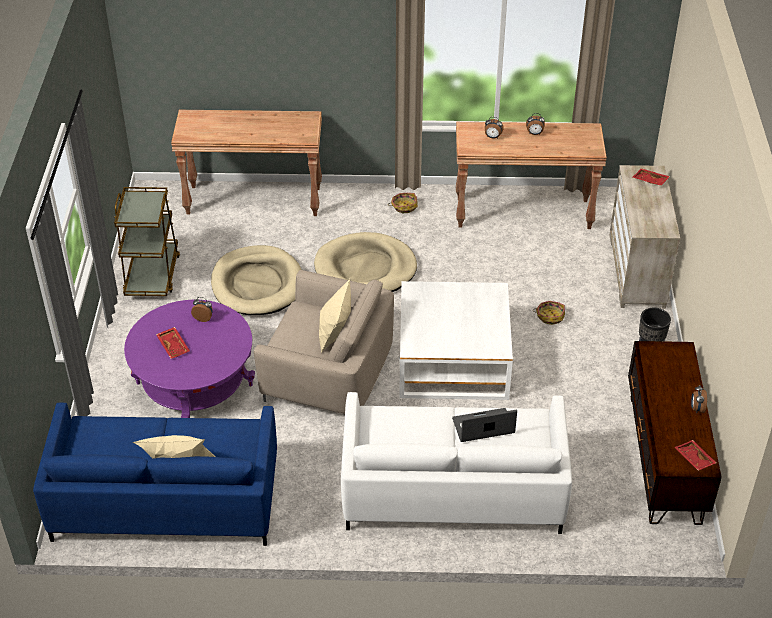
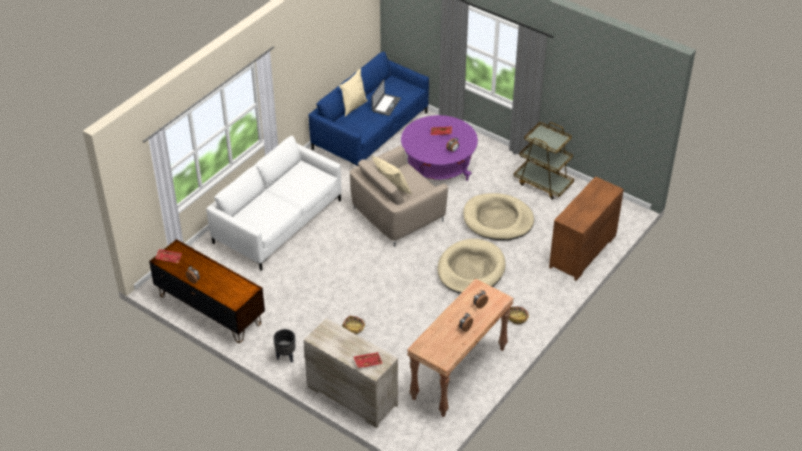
camera: 125 degrees right, 0 degrees up
brown console table [171,110,322,216] -> brown dresser [549,176,624,281]
white coffee table [399,281,513,400] -> none
laptop [452,408,517,442] -> laptop moved to [372,79,401,116]

